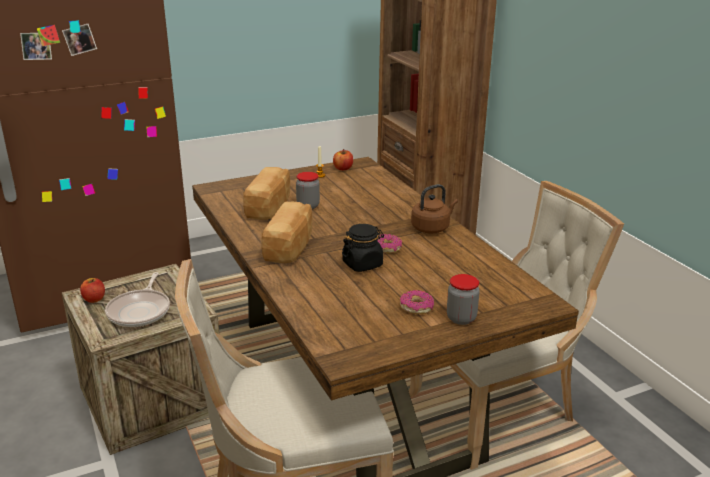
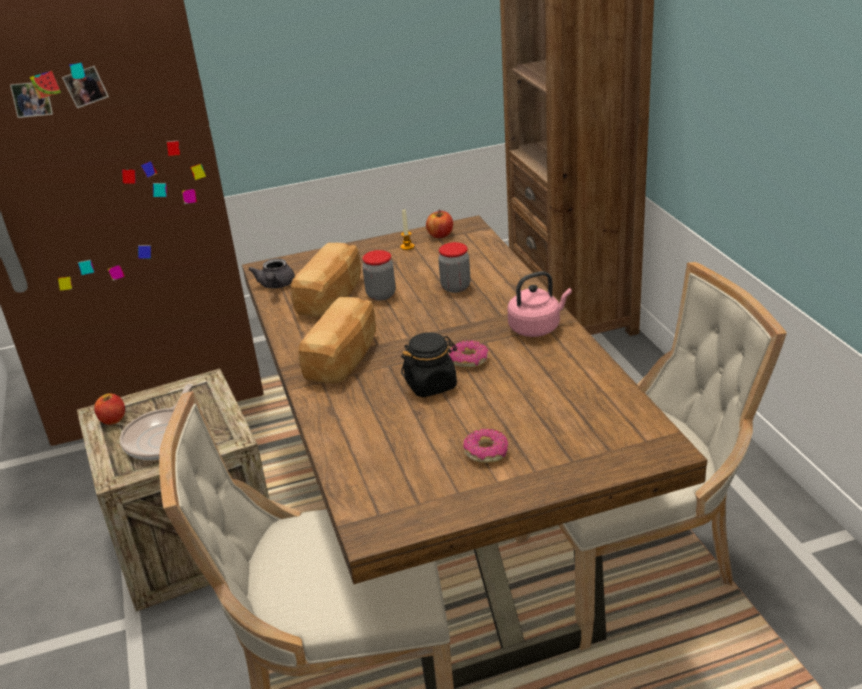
camera: 10 degrees right, 5 degrees up
brown kettle [411,184,458,233] -> pink kettle [507,271,572,337]
jar [447,274,480,325] -> jar moved to [438,242,470,293]
none -> grey teapot [248,258,295,289]

